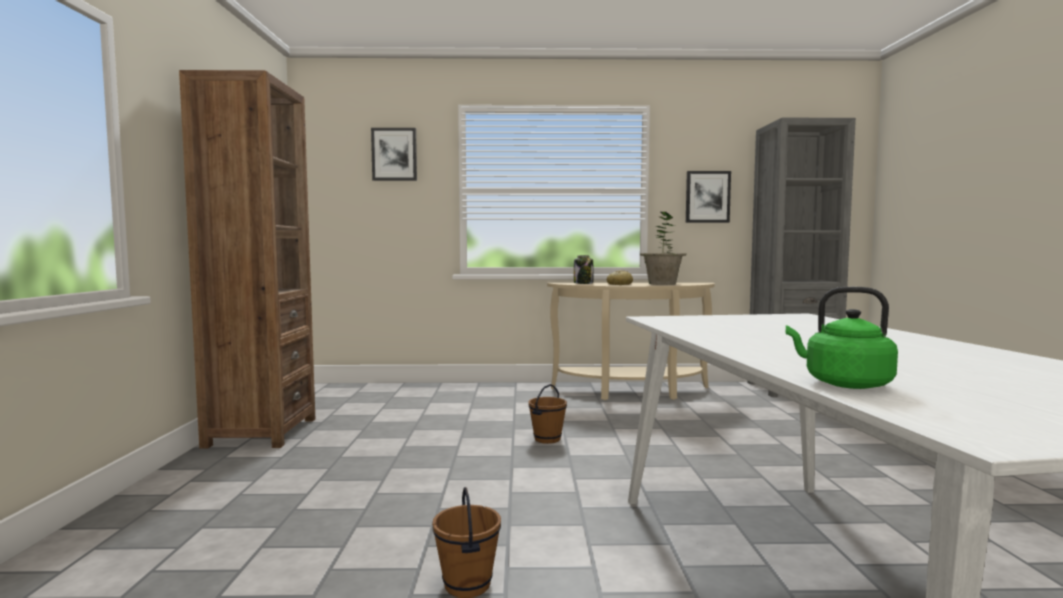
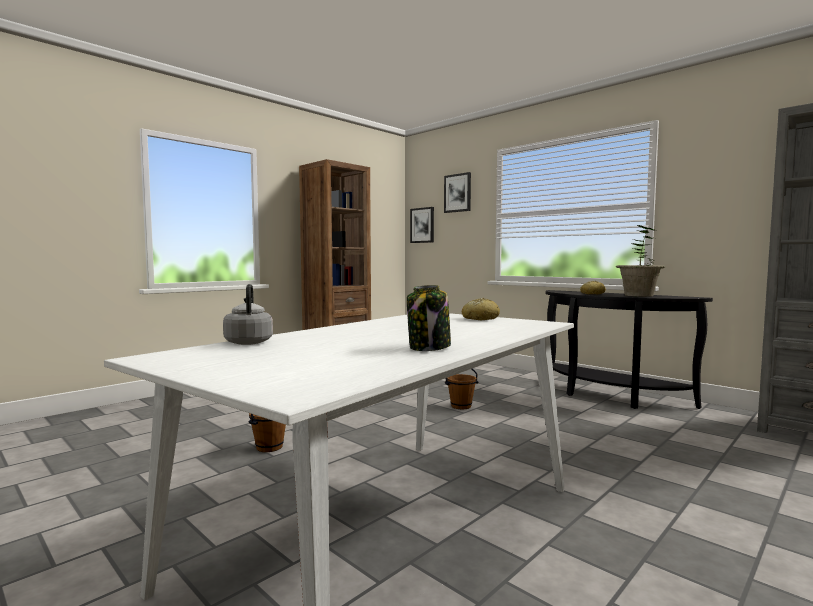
camera: 45 degrees right, 0 degrees up
beige console table [547,283,715,400] -> black console table [546,290,713,409]
jar [574,255,593,284] -> jar moved to [407,285,451,351]
picture [686,171,731,223] -> picture moved to [410,207,434,243]
green kettle [786,287,898,389] -> grey kettle [223,284,273,345]
none -> bread [462,298,500,320]

